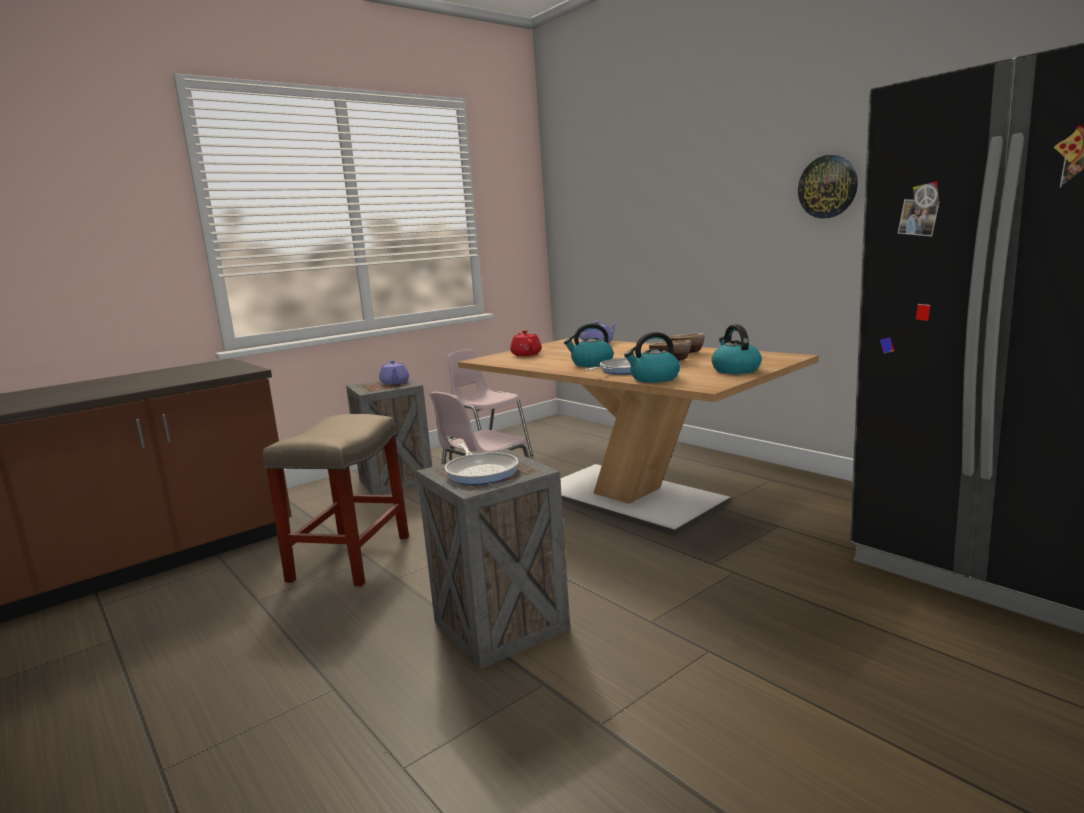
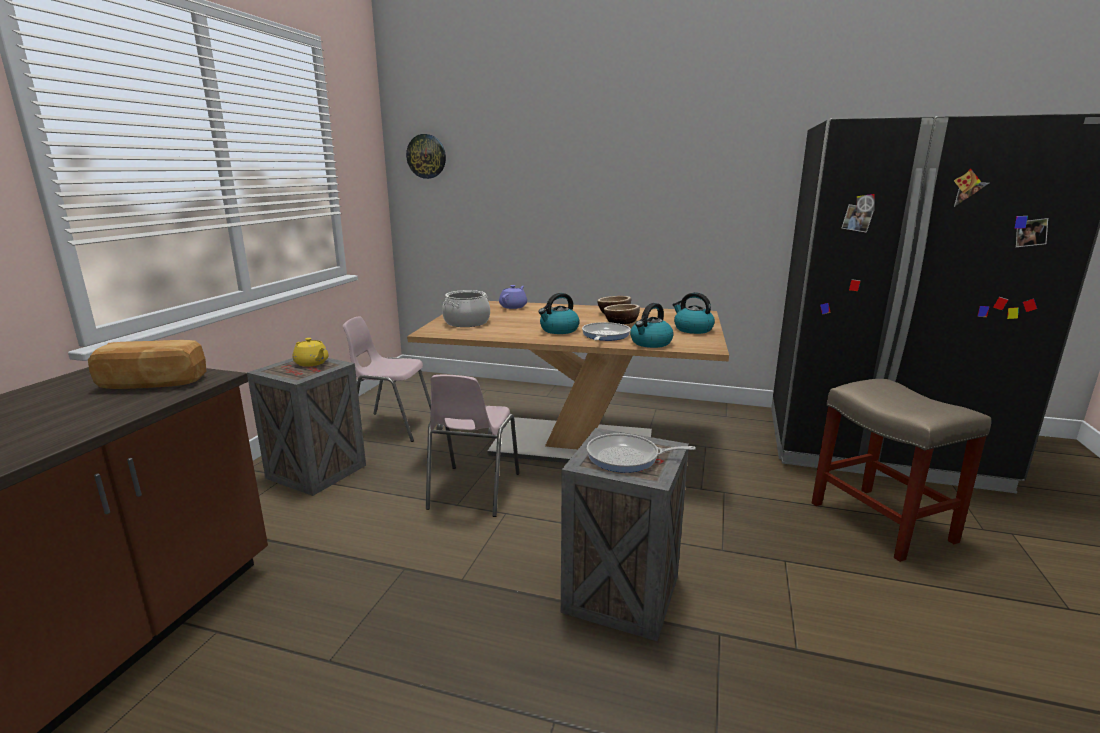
camera: 35 degrees left, 5 degrees up
beige stool [263,414,409,586] -> beige stool moved to [812,379,991,562]
purple teapot [379,360,409,385] -> yellow teapot [292,338,328,367]
frying pan [445,443,518,485] -> frying pan turned 150 degrees clockwise [587,433,696,473]
red teapot [510,330,542,356] -> cooking pot [442,290,490,327]
wall clock [798,155,858,218] -> wall clock moved to [406,134,446,179]
none -> bread [88,340,206,389]

